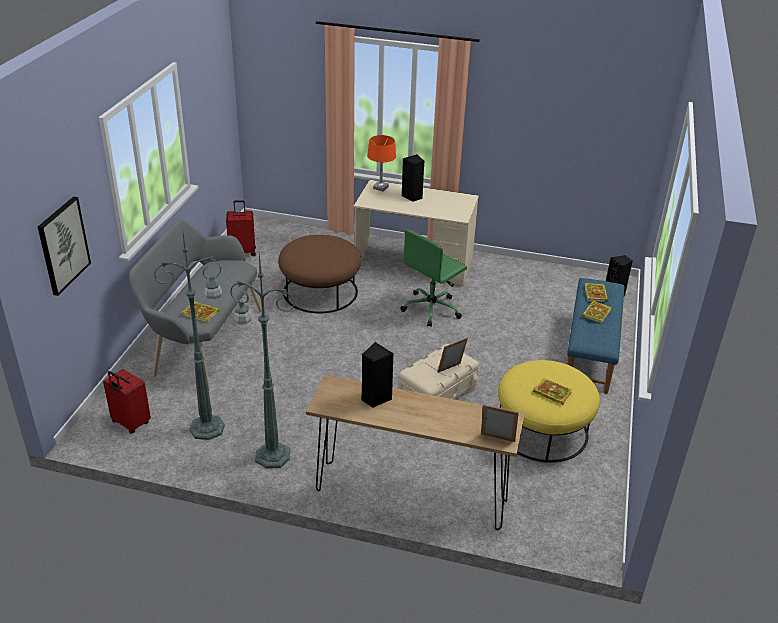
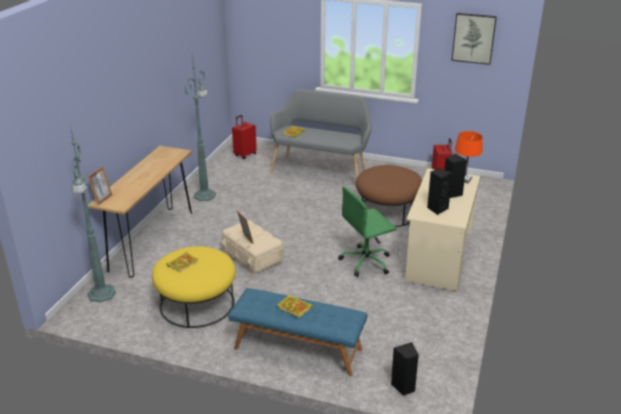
camera: 95 degrees right, 5 degrees down
picture [38,196,91,296] -> picture moved to [451,13,497,65]
green floor lamp [154,227,225,440] -> green floor lamp moved to [70,125,116,302]
black speaker [362,342,394,408] -> black speaker moved to [427,168,453,215]
green office chair [400,230,467,327] -> green office chair turned 75 degrees counterclockwise [338,187,396,277]
book [585,283,609,302] -> none

